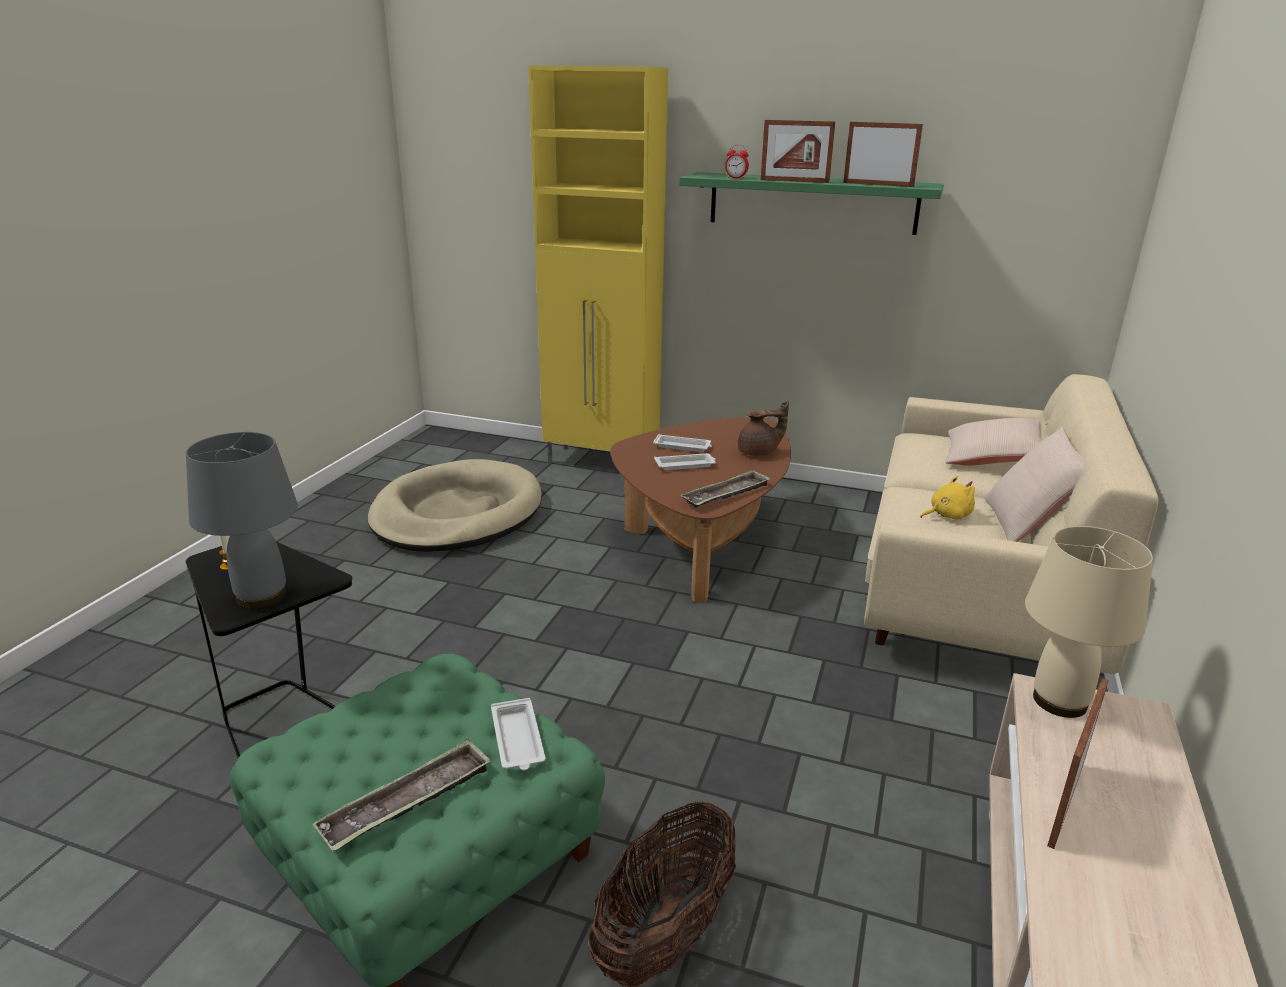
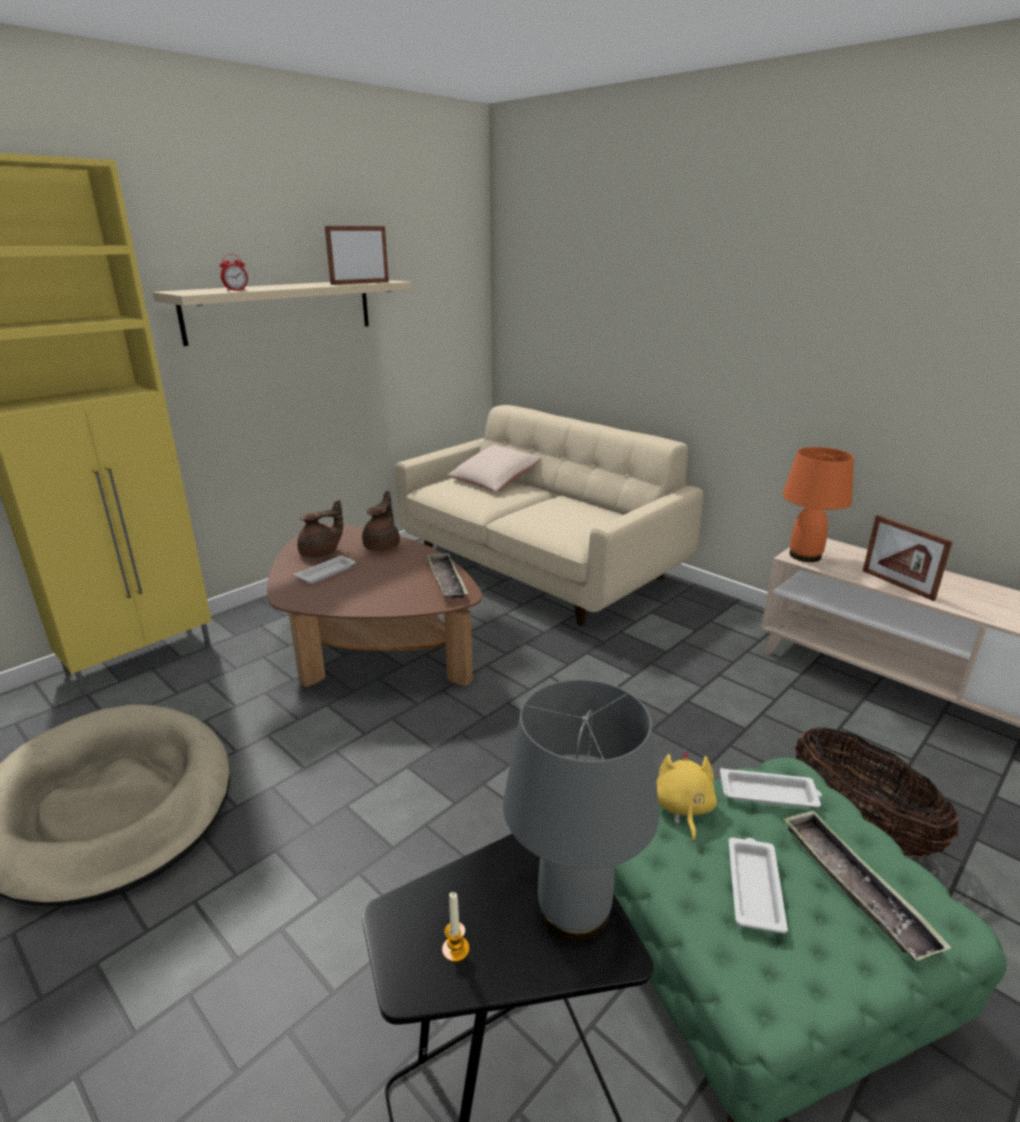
camera: 65 degrees left, 0 degrees up
white tray [654,453,716,470] -> white tray moved to [729,838,788,934]
green shelf [679,172,944,235] -> beige shelf [153,280,412,346]
picture frame [760,120,835,183] -> none
yellow plush toy [920,476,975,520] -> yellow plush toy moved to [657,749,717,842]
beige pillow [985,428,1084,542] -> none
beige table lamp [1025,526,1153,718] -> orange table lamp [783,447,854,562]
none -> brown teapot [297,500,343,558]

